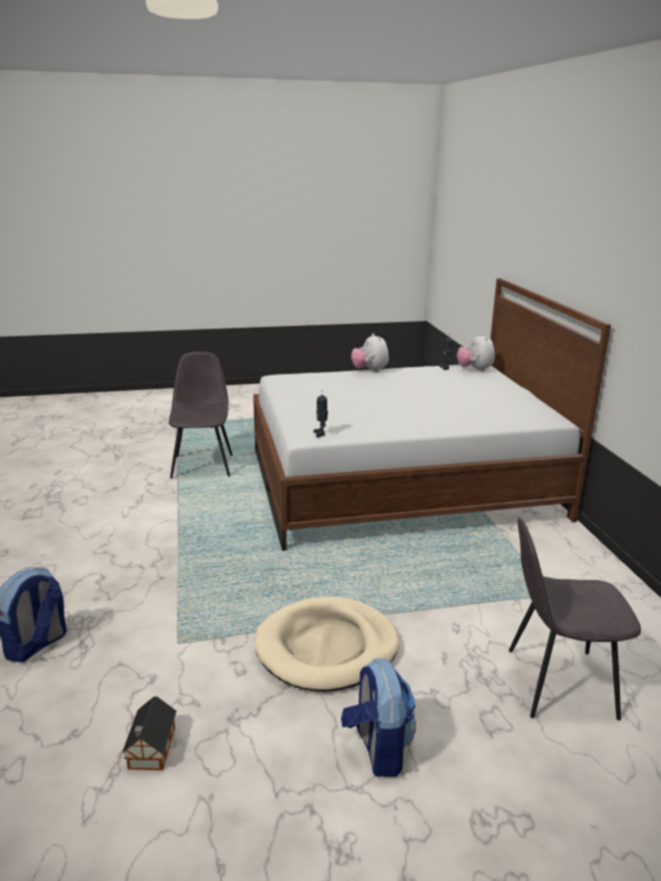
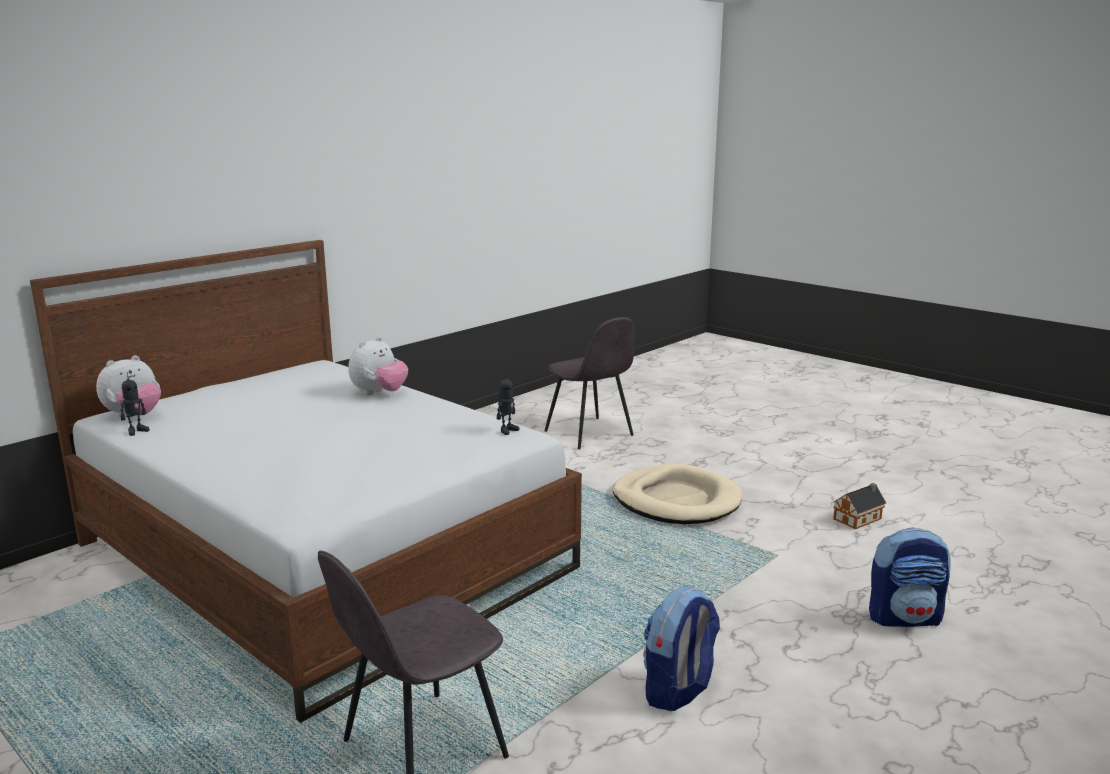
camera: 125 degrees left, 5 degrees down
backpack [341,658,416,777] -> backpack moved to [643,587,720,711]
plush toy [351,333,389,372] -> plush toy moved to [348,336,408,395]

